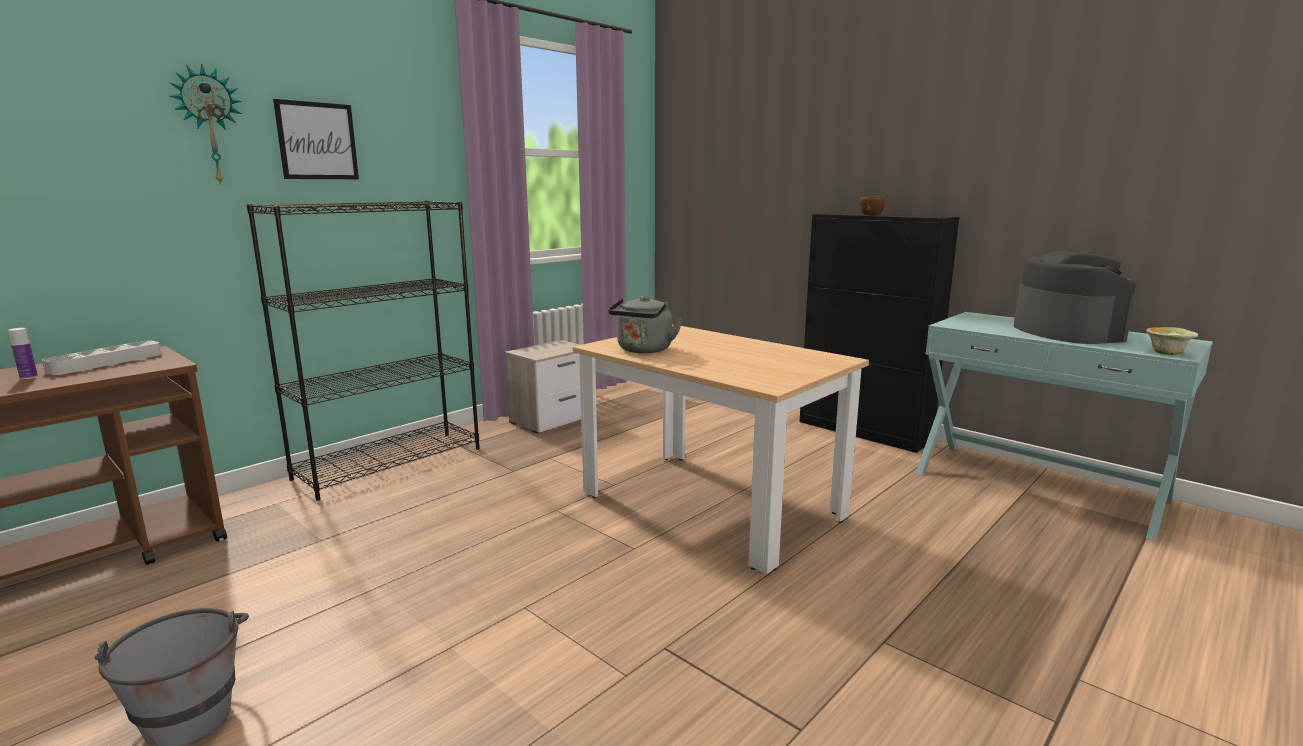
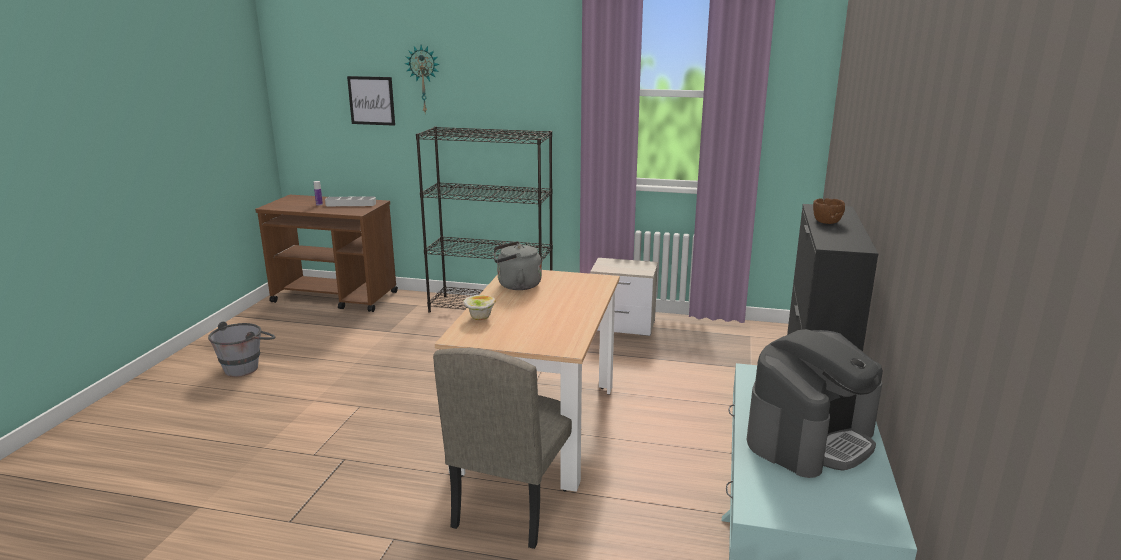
camera: 60 degrees right, 5 degrees up
picture [273,99,359,179] -> picture moved to [347,76,395,126]
bowl [1146,327,1198,355] -> bowl moved to [463,295,496,320]
none -> beige chair [433,348,572,549]

